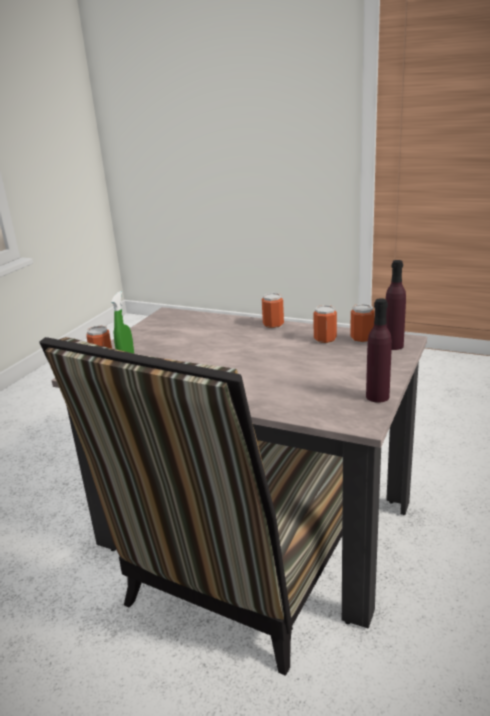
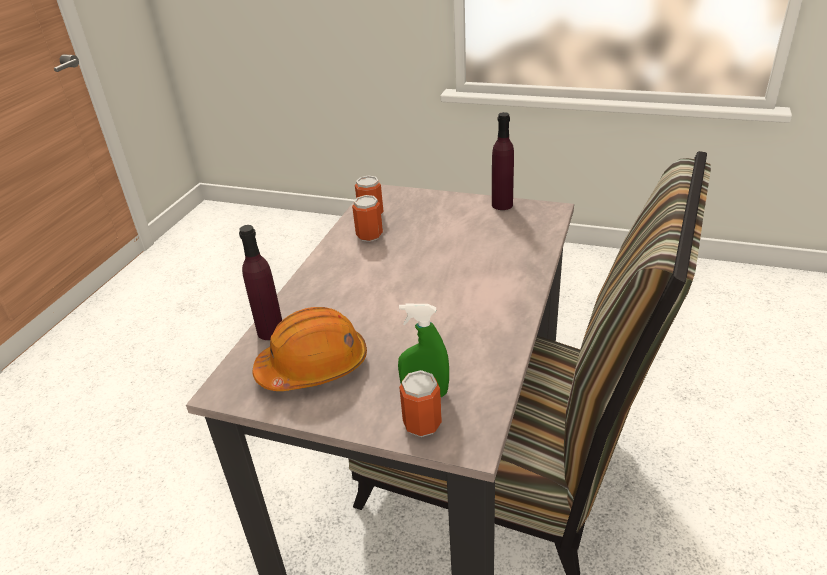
camera: 95 degrees left, 10 degrees up
can [262,293,284,329] -> none
purple bottle [386,260,406,350] -> purple bottle moved to [239,225,282,340]
none -> orange hard hat [252,307,367,391]

